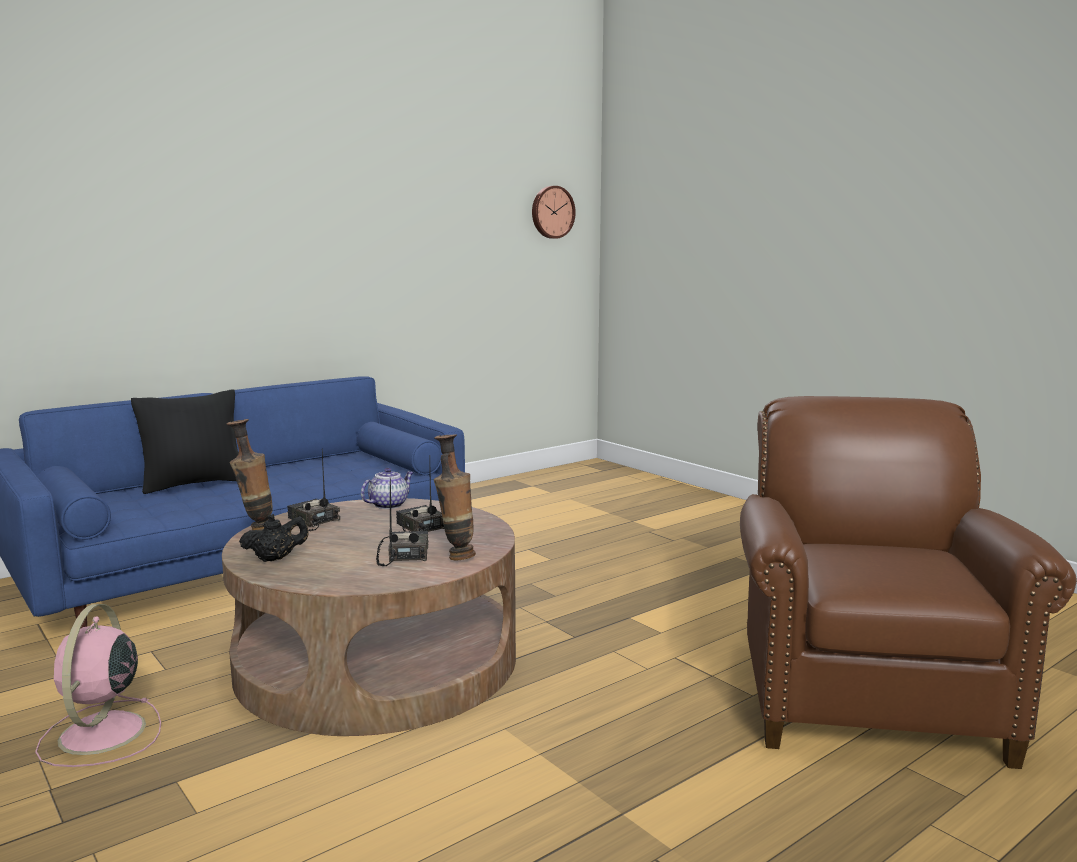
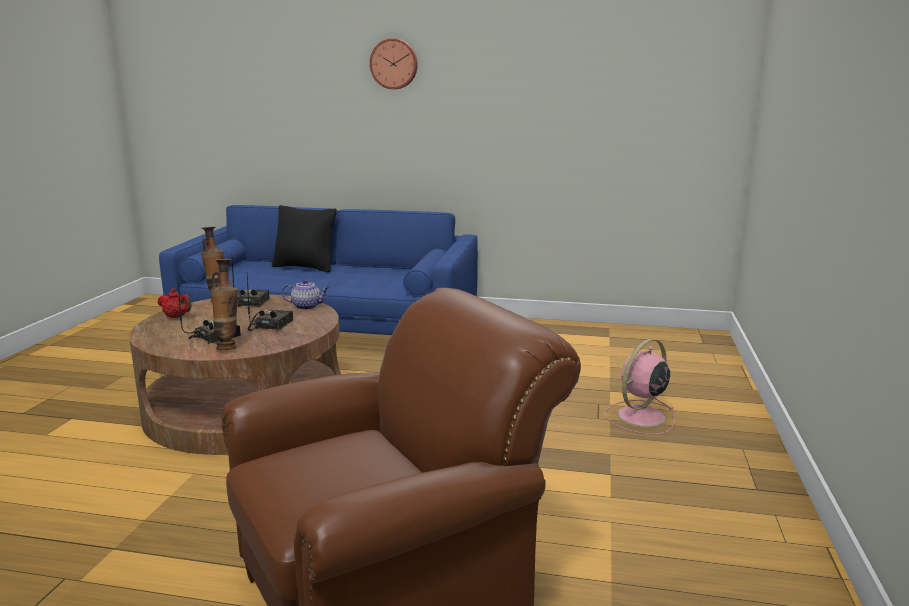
camera: 50 degrees right, 5 degrees up
pink fan [35,604,161,767] -> pink fan moved to [605,339,675,435]
black teapot [239,514,309,562] -> red teapot [158,288,192,318]
wall clock [532,186,576,239] -> wall clock moved to [370,38,418,89]

